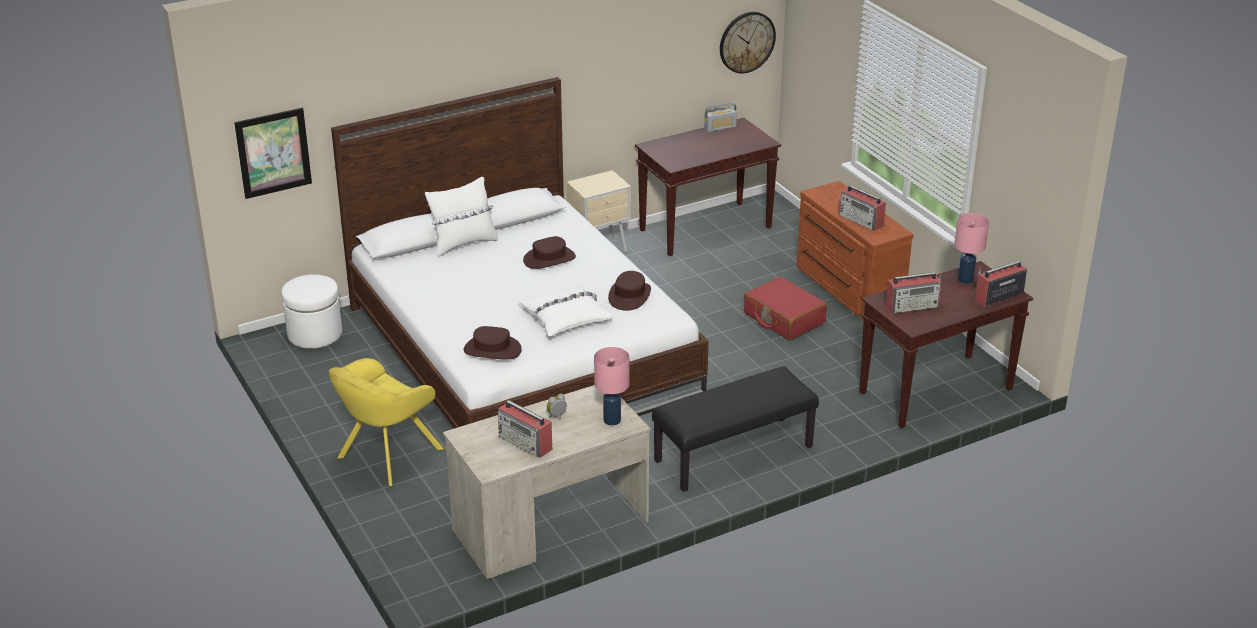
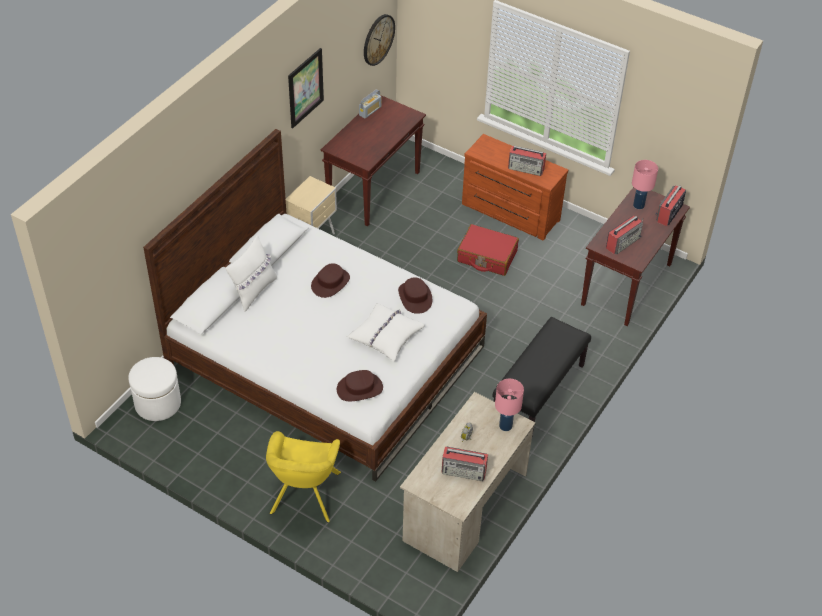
camera: 30 degrees left, 15 degrees up
picture [234,108,312,199] -> picture moved to [288,48,324,128]

